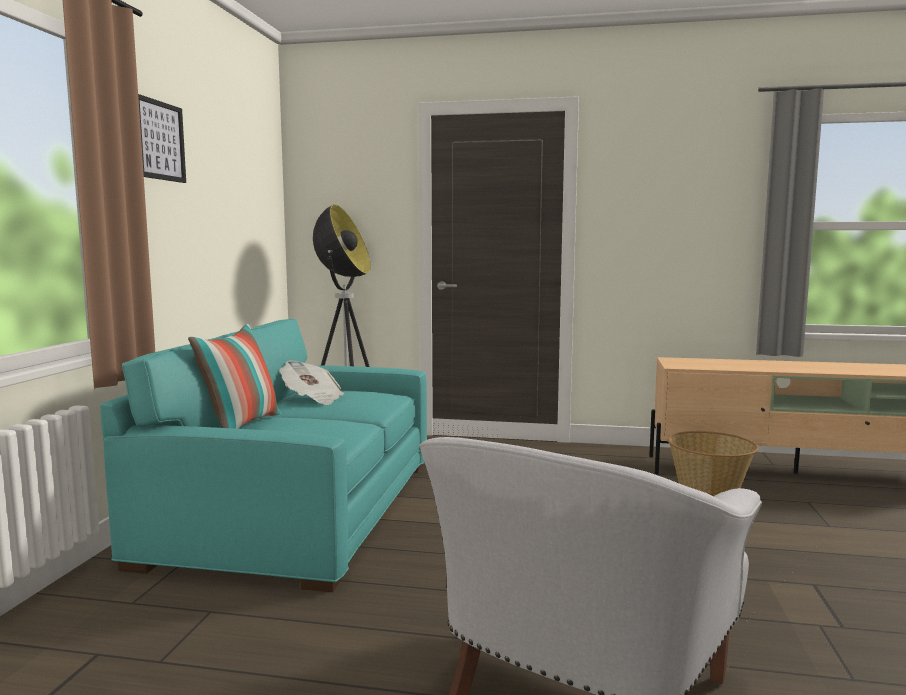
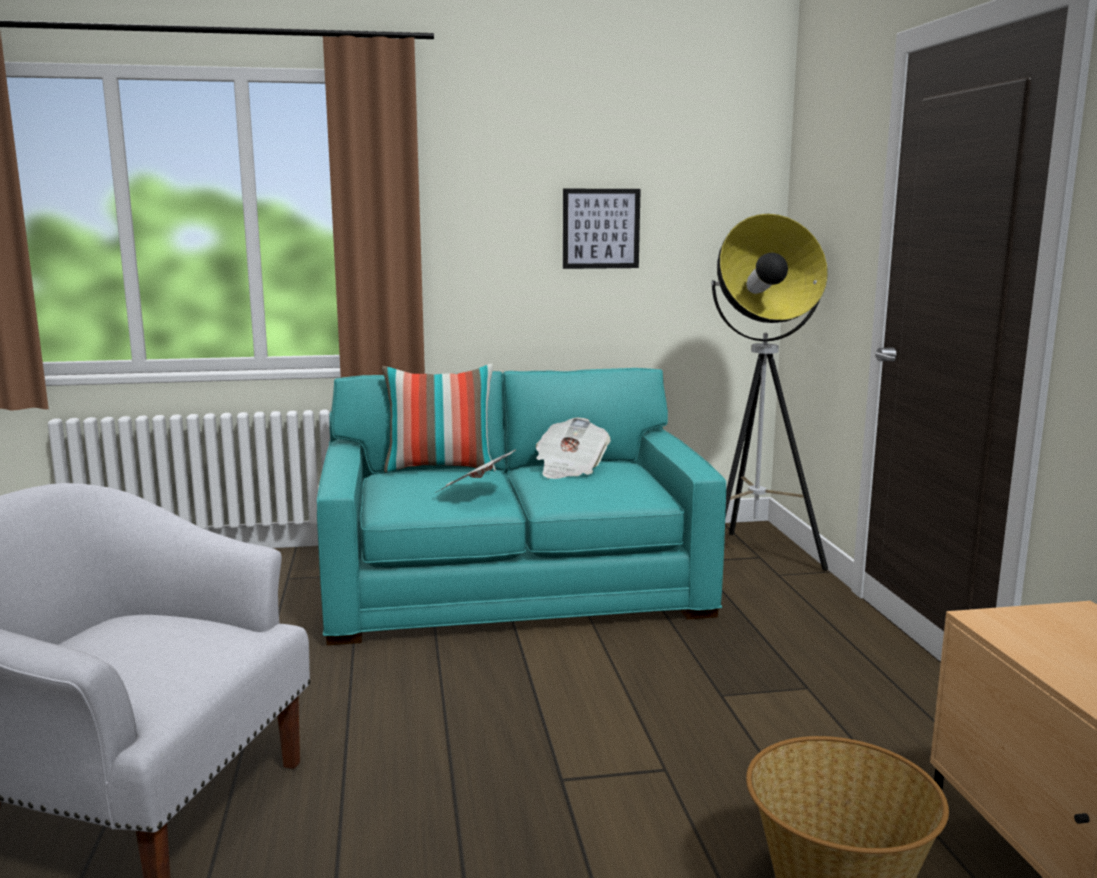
camera: 70 degrees right, 5 degrees up
picture [138,94,186,183] -> picture moved to [563,189,641,269]
none -> newspaper [435,449,516,493]

